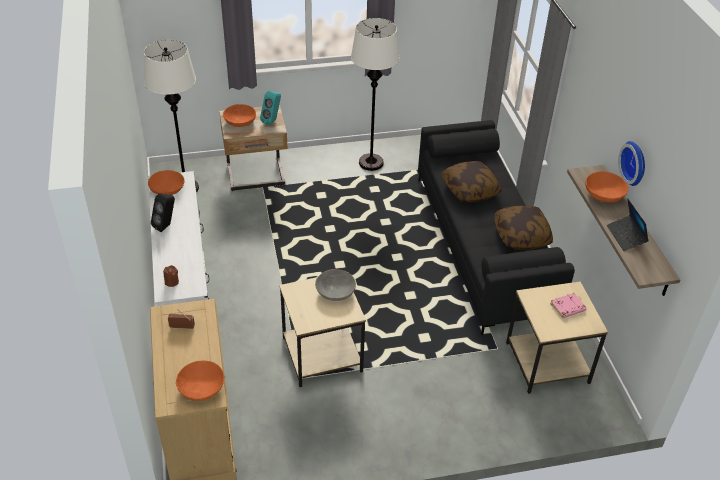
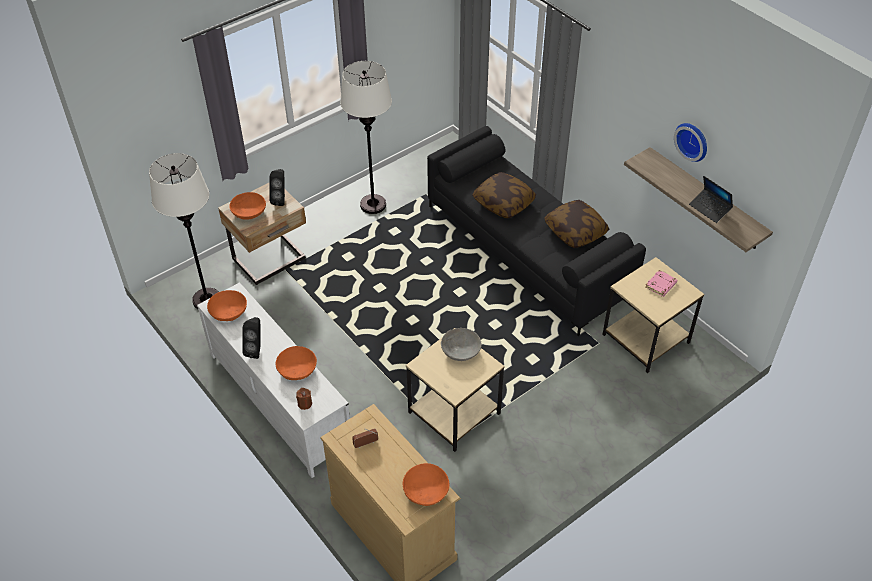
camera: 25 degrees left, 5 degrees up
turquoise speaker [260,91,281,126] -> black speaker [270,169,285,206]
orange bowl [585,171,629,202] -> orange bowl moved to [276,346,317,380]

